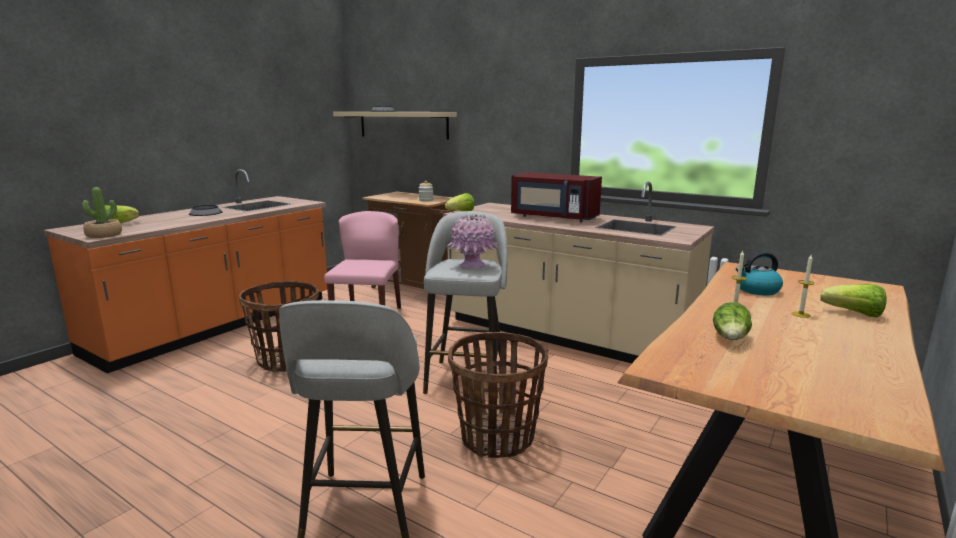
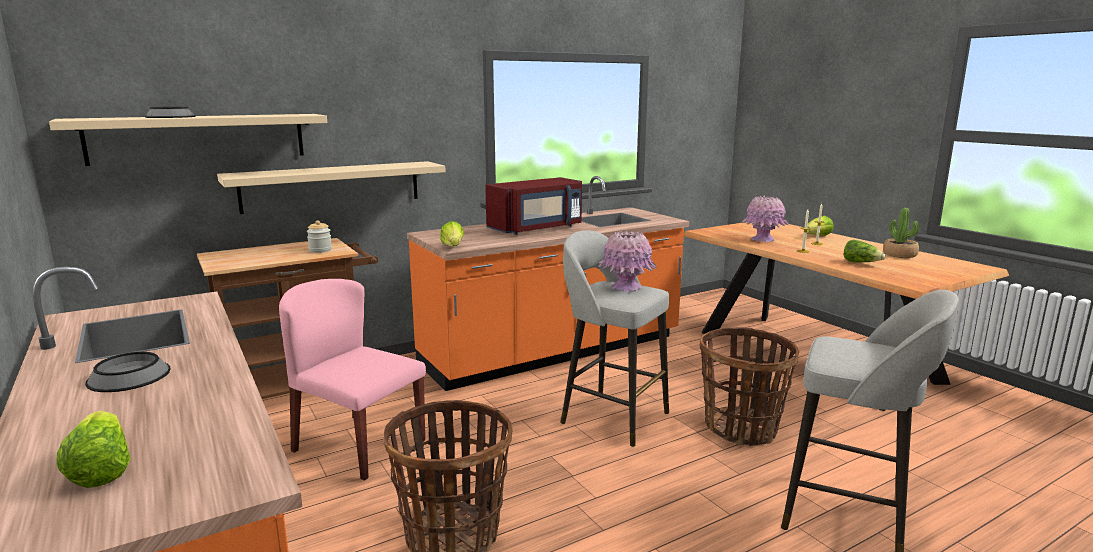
camera: 65 degrees left, 0 degrees up
potted plant [82,187,122,238] -> potted plant moved to [883,208,919,258]
beige counter [443,182,715,364] -> orange counter [407,176,689,391]
kettle [736,252,783,296] -> pink vase [742,196,789,242]
none -> beige shelf [217,161,446,214]

